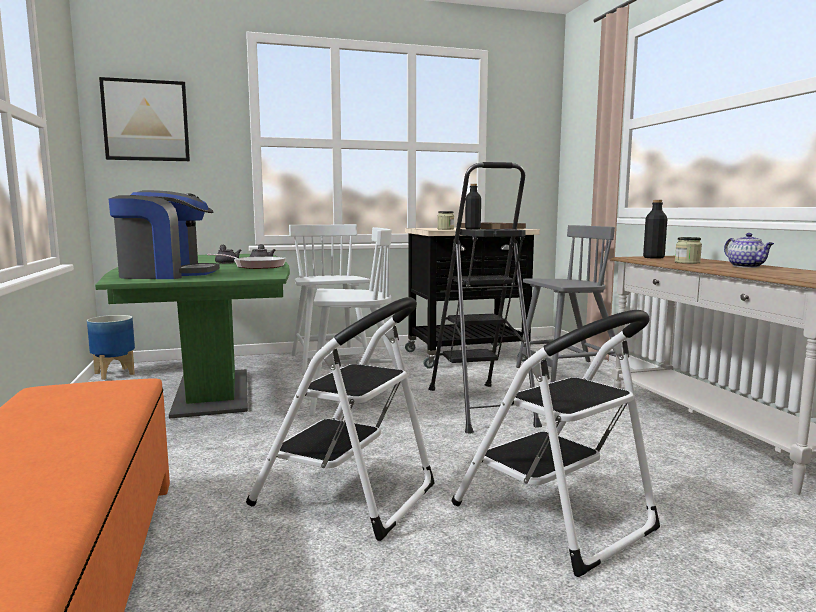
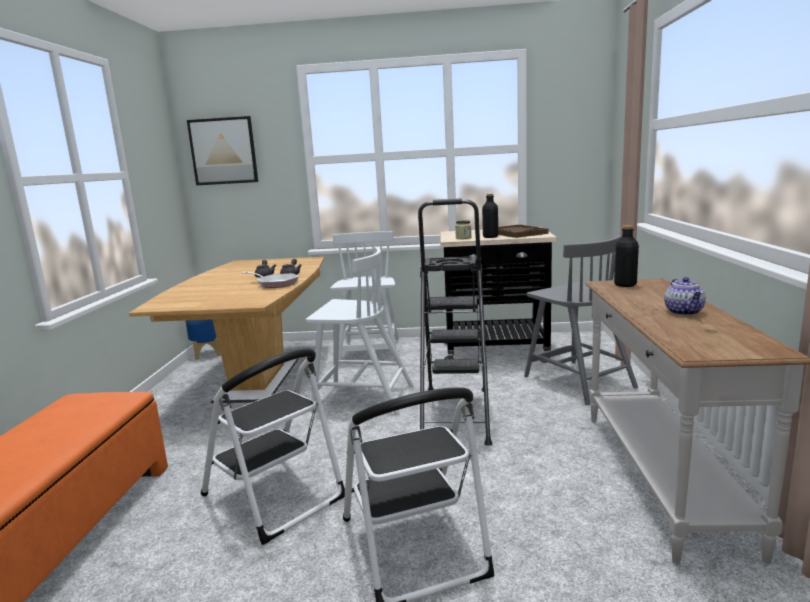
camera: 20 degrees right, 5 degrees up
green dining table [95,254,290,418] -> brown dining table [129,257,325,403]
coffee machine [109,190,220,279] -> none
grey chair [516,225,616,383] -> grey chair turned 60 degrees clockwise [524,235,638,405]
jar [675,237,702,264] -> none

